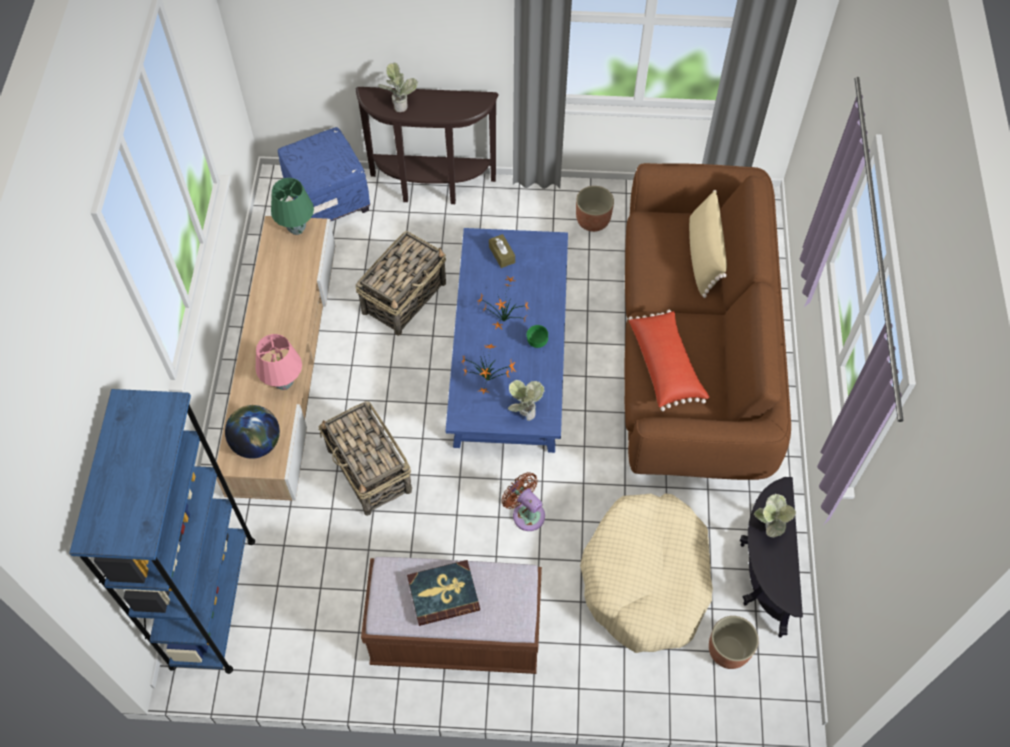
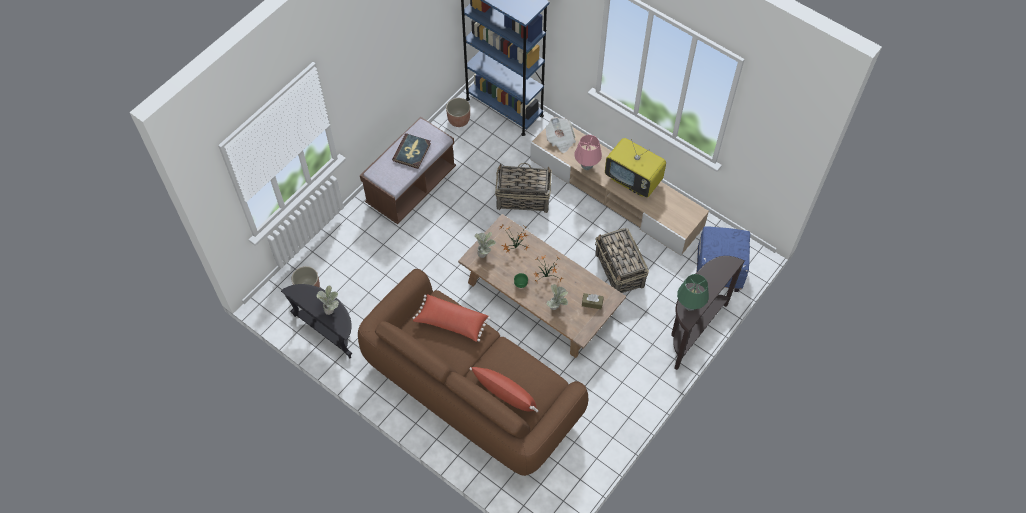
camera: 125 degrees right, 0 degrees up
globe [225,405,280,459] -> newspaper [545,117,576,153]
green table lamp [271,178,314,235] -> green table lamp moved to [677,274,709,311]
potted plant [378,63,418,112] -> potted plant moved to [546,284,568,310]
blue coffee table [445,228,568,453] -> brown coffee table [458,214,626,358]
brown fan [501,472,545,531] -> none
planter [576,186,614,232] -> planter moved to [446,98,470,127]
beige dog bed [580,493,713,653] -> none
beige pillow [689,190,727,298] -> red pillow [470,367,538,412]
none -> television [605,138,666,197]

